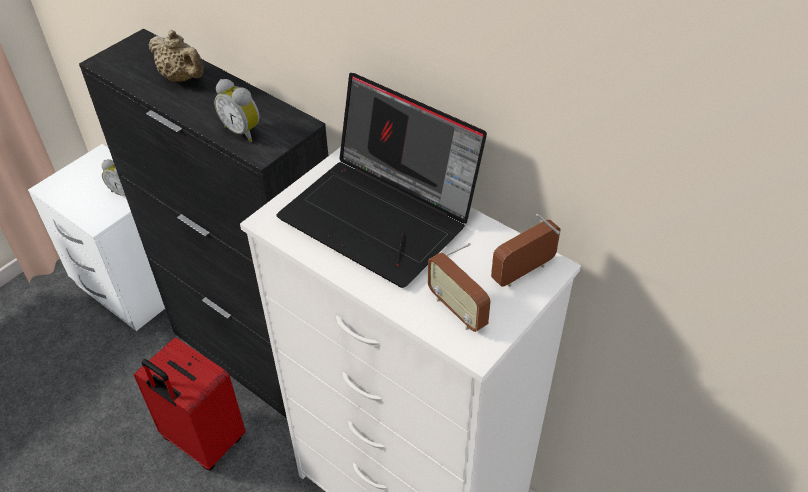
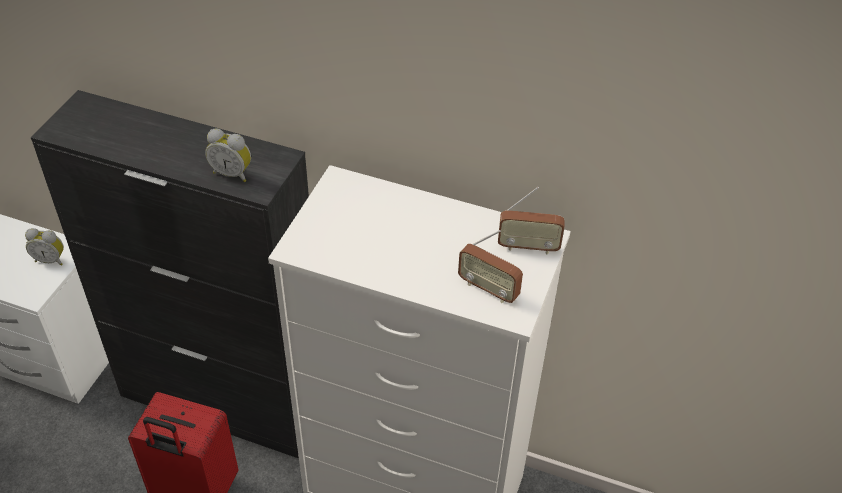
camera: 20 degrees left, 0 degrees up
beige teapot [148,30,204,82] -> none
laptop [276,73,487,288] -> none
radio [491,214,561,287] -> radio turned 120 degrees counterclockwise [498,187,565,255]

